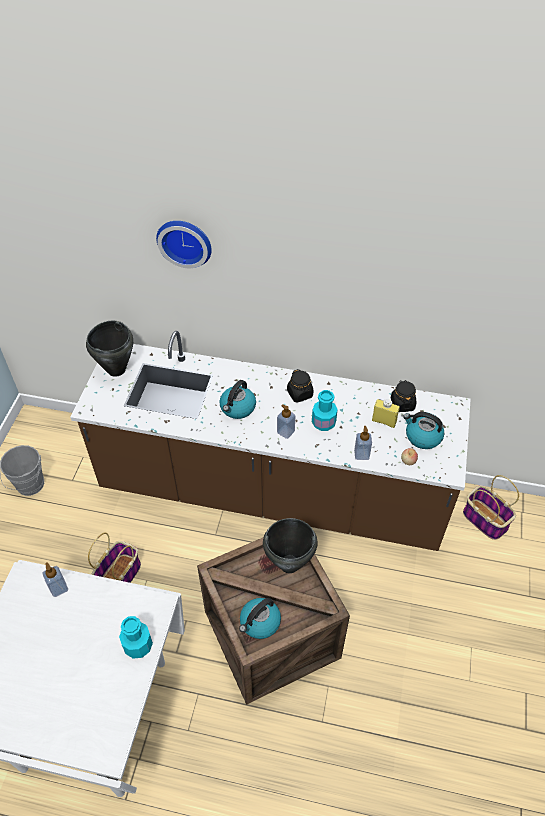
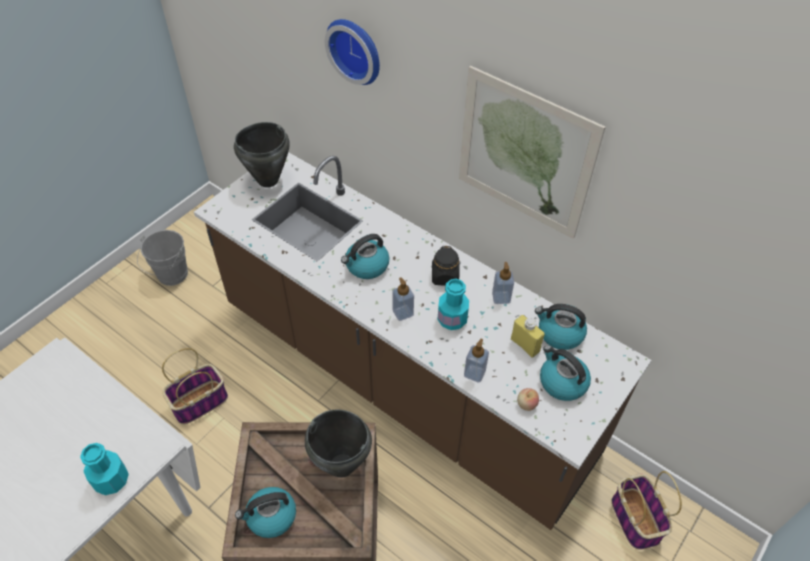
camera: 25 degrees right, 0 degrees up
soap dispenser [43,562,68,597] -> soap dispenser moved to [492,262,514,304]
black jar [391,380,416,412] -> kettle [535,304,587,350]
none -> picture [459,66,606,239]

